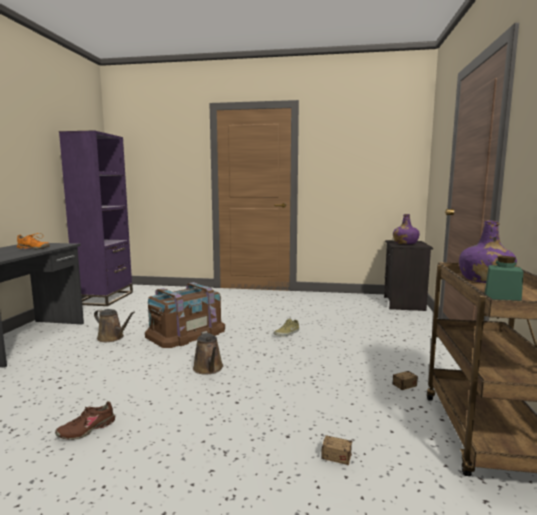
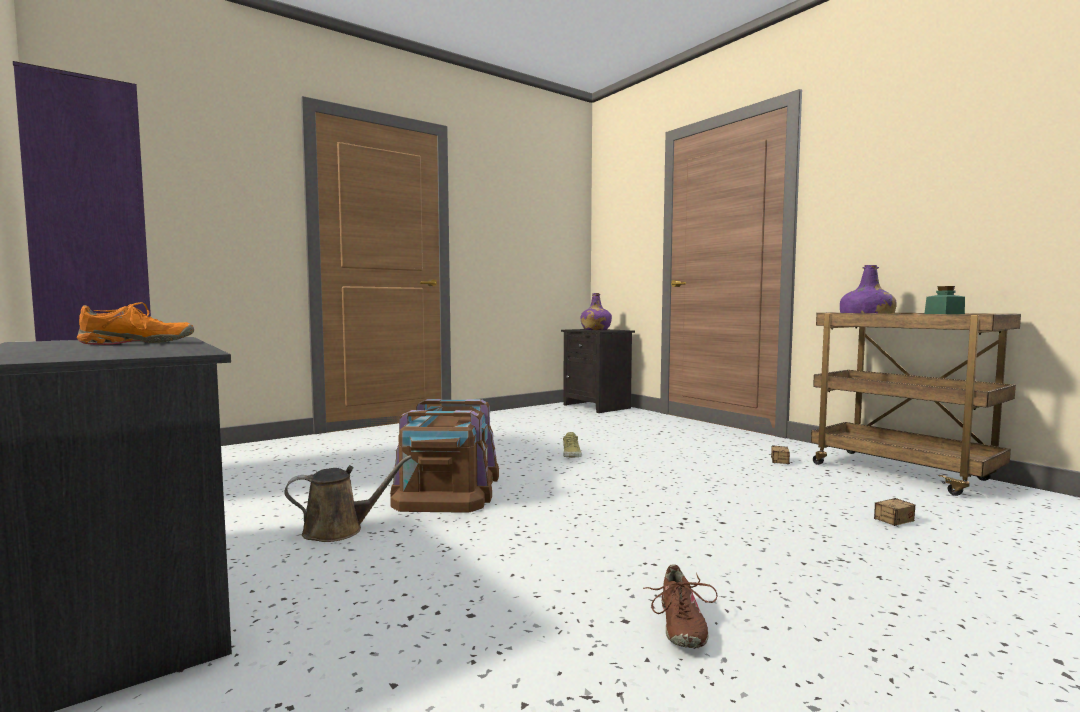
camera: 45 degrees left, 5 degrees down
brown watering can [193,331,223,375] -> none

